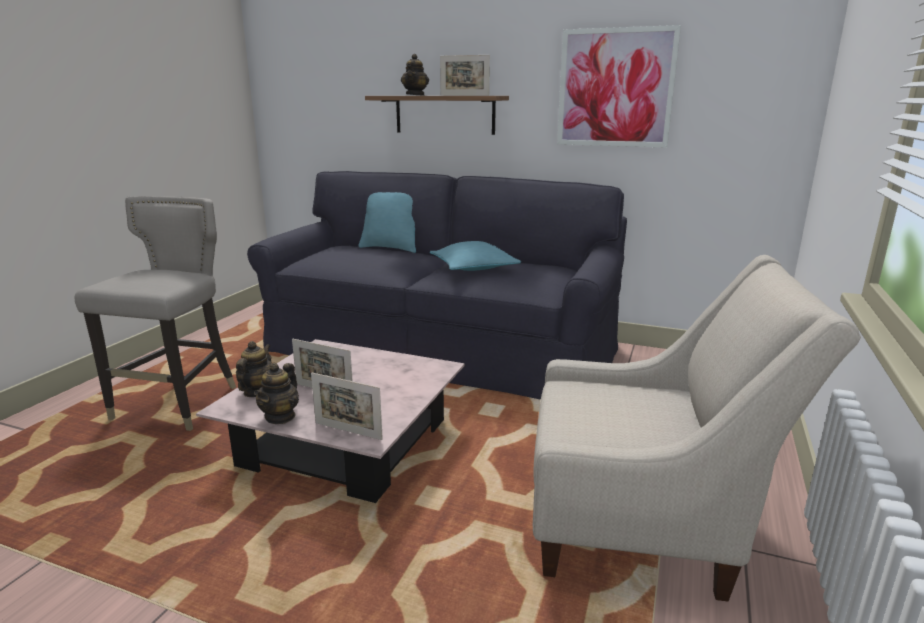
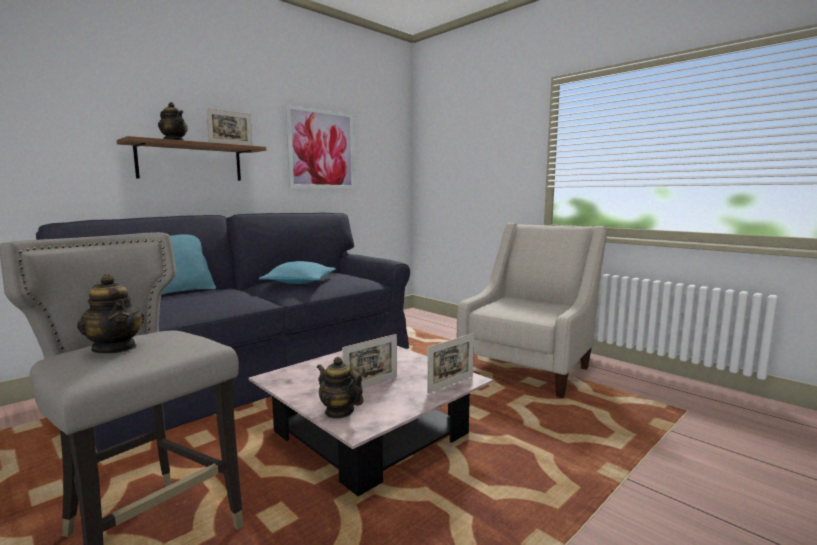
camera: 65 degrees left, 10 degrees down
teapot [254,363,299,424] -> teapot moved to [77,274,144,353]

